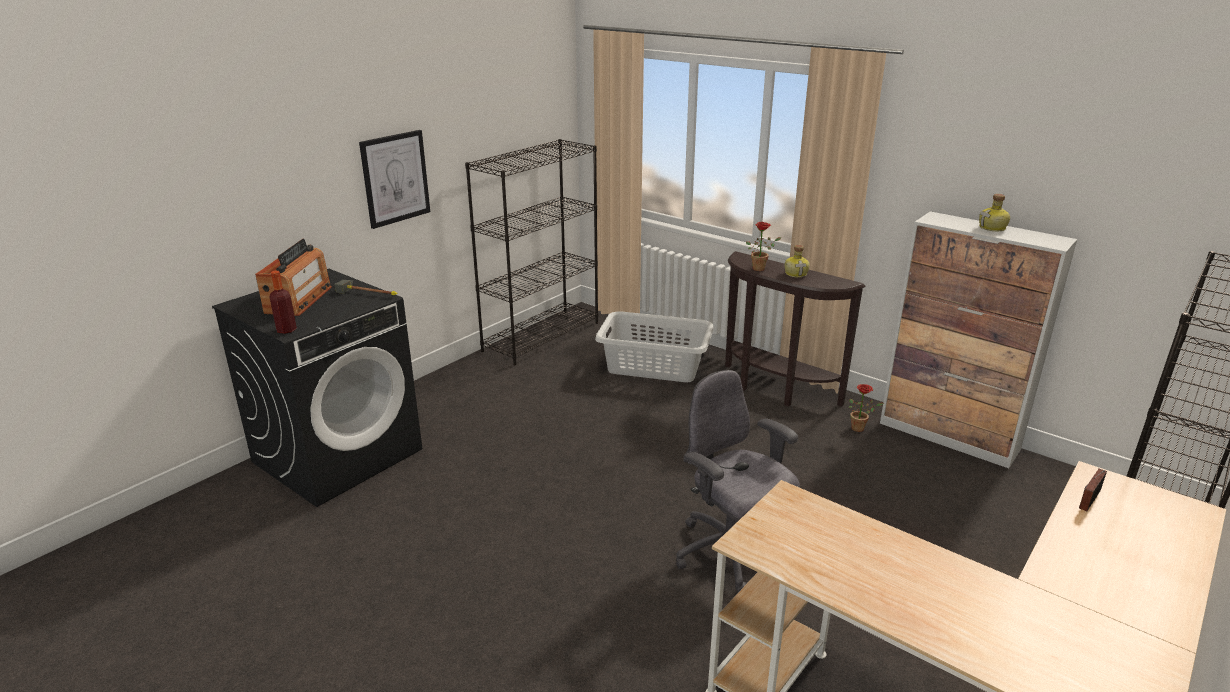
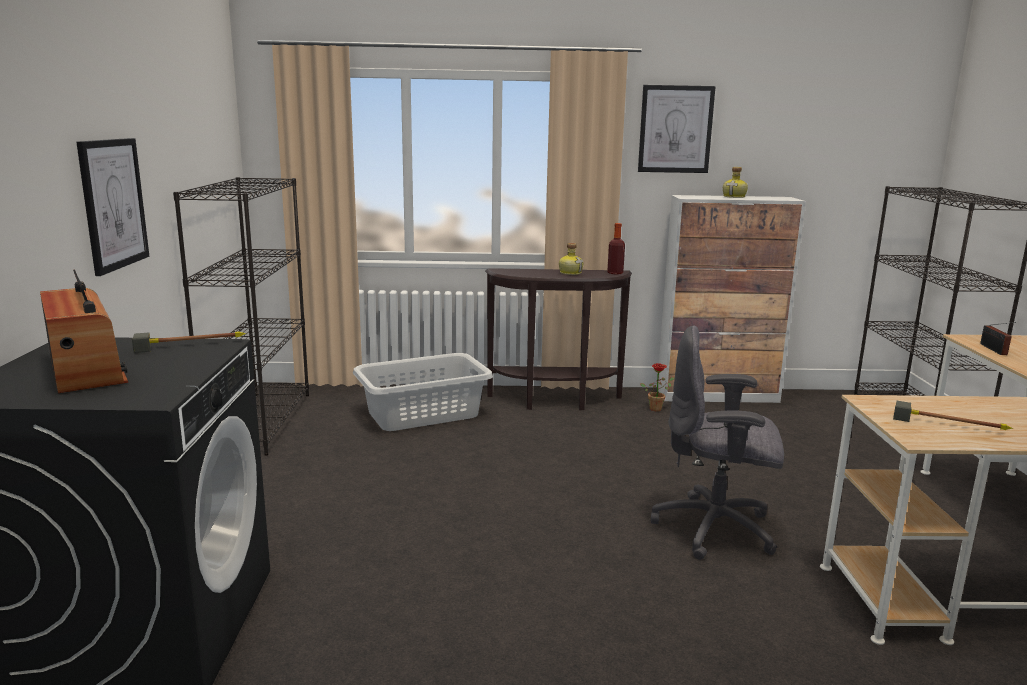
camera: 40 degrees left, 10 degrees down
bottle [270,271,297,334] -> bottle moved to [607,223,625,275]
potted plant [746,222,782,271] -> none
none -> picture [638,85,716,173]
none -> hammer [893,401,1014,430]

